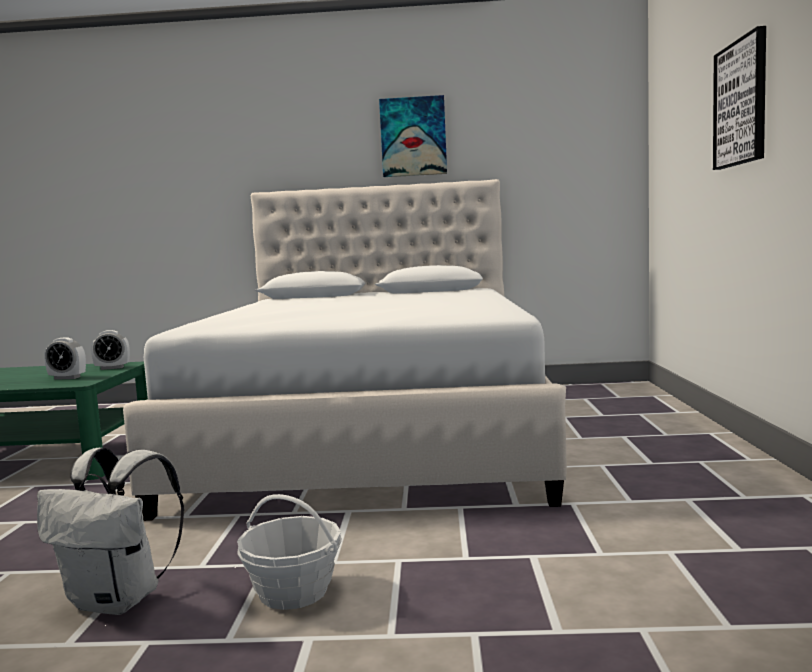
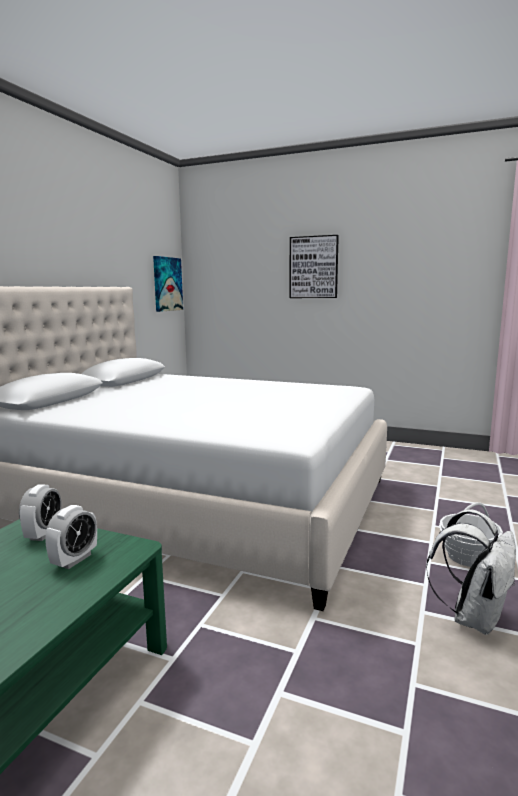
camera: 70 degrees left, 5 degrees up
picture [379,95,447,177] -> picture moved to [153,256,183,312]

